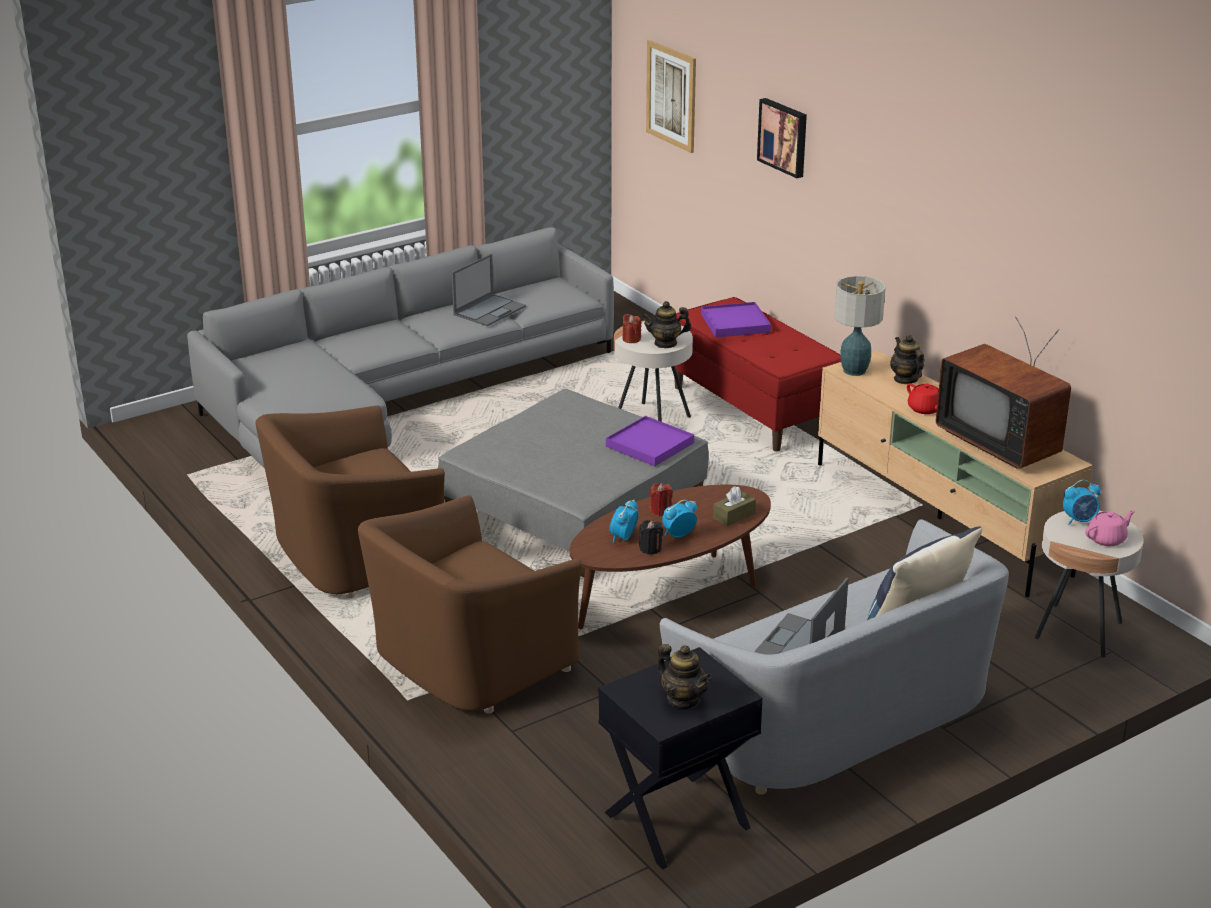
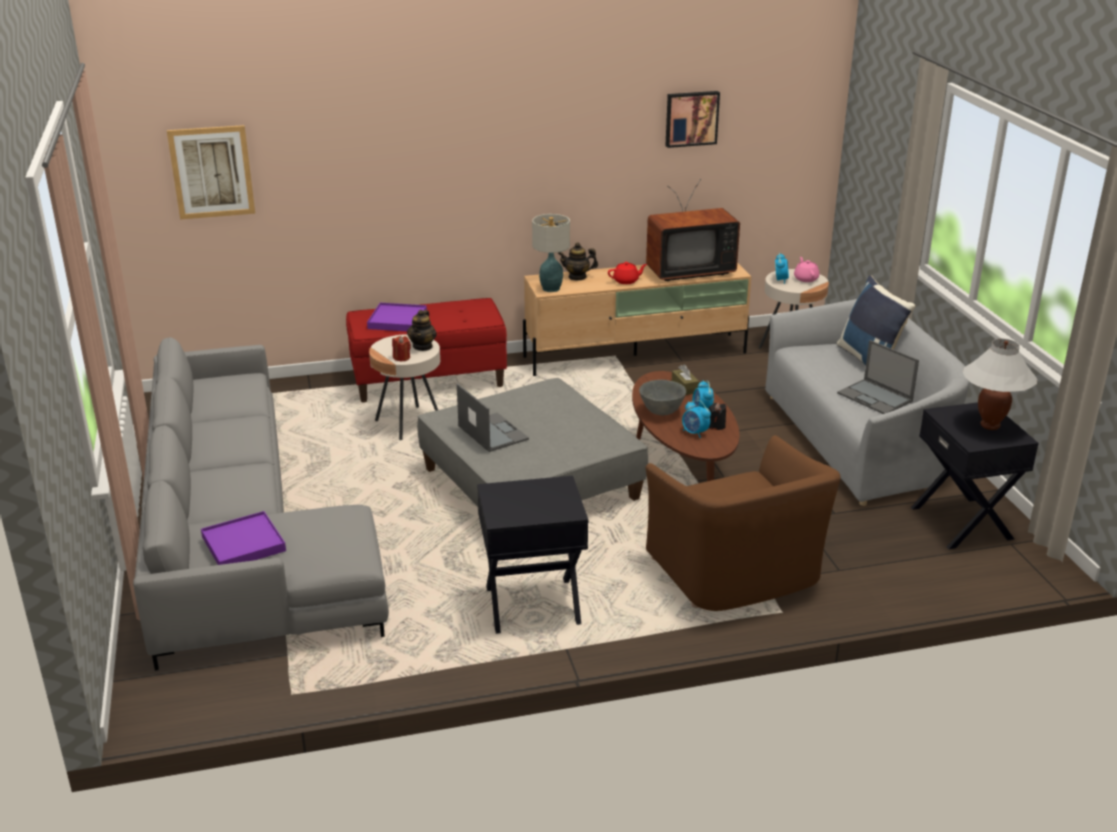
camera: 70 degrees left, 0 degrees up
brown armchair [256,406,445,598] -> black side table [477,476,588,634]
laptop [452,254,526,326] -> laptop moved to [457,384,529,452]
purple tray [606,416,694,466] -> purple tray moved to [201,511,286,565]
red candle [649,483,673,516] -> grey bowl [639,380,686,415]
teapot [657,644,712,709] -> white table lamp [963,339,1037,430]
picture [757,98,807,178] -> picture moved to [665,91,720,148]

